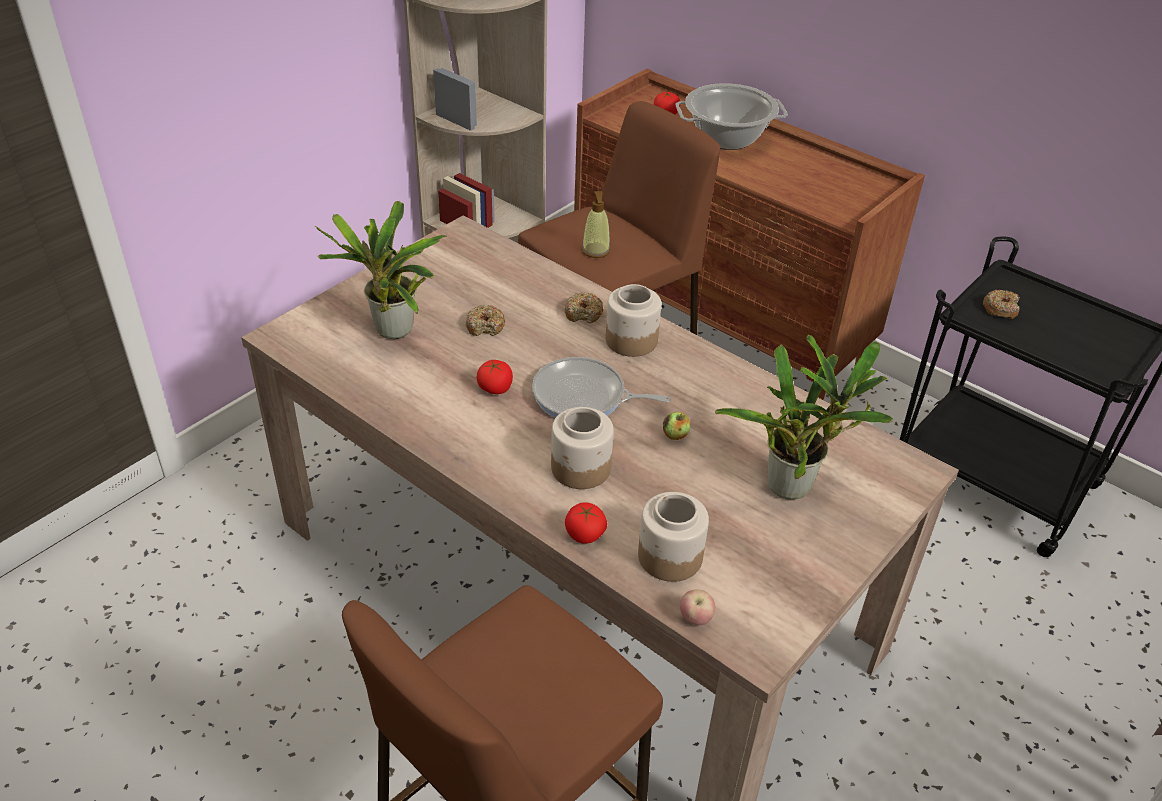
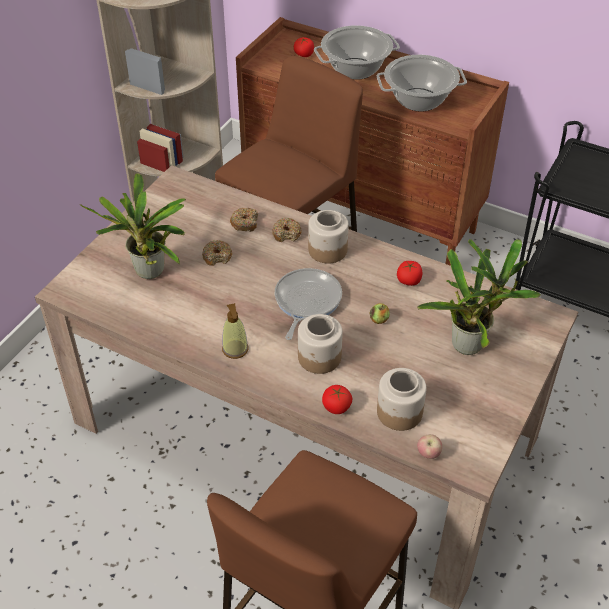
camera: 10 degrees left, 5 degrees up
tomato [476,360,513,394] -> tomato moved to [397,261,423,286]
frying pan [532,357,671,418] -> frying pan turned 105 degrees clockwise [275,268,342,340]
soap dispenser [582,191,610,258] -> soap dispenser moved to [222,303,249,359]
donut [983,290,1020,319] -> donut moved to [230,208,258,232]
none -> cooking pot [377,55,467,111]

